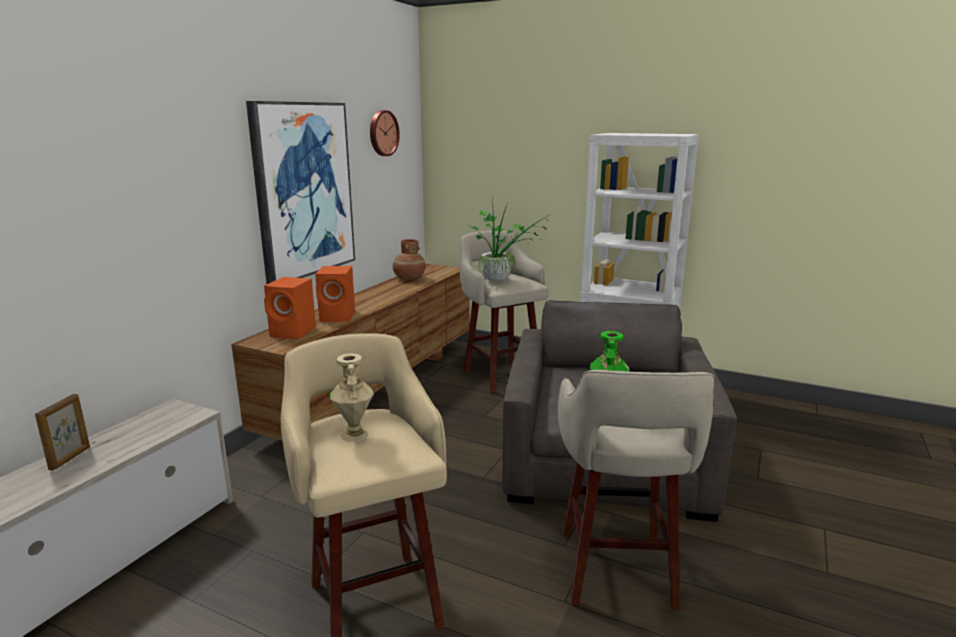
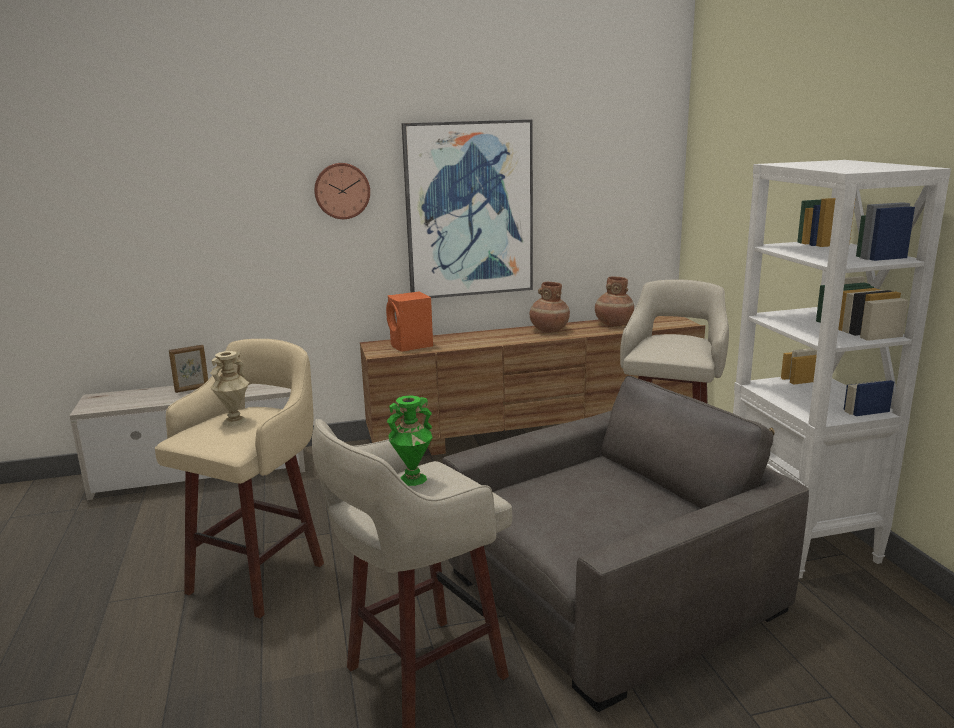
camera: 50 degrees right, 0 degrees up
orange speaker [315,266,355,322] -> none
wall clock [370,110,400,156] -> wall clock moved to [314,163,370,219]
potted plant [468,197,549,282] -> none
none -> brown vase [530,282,570,332]

